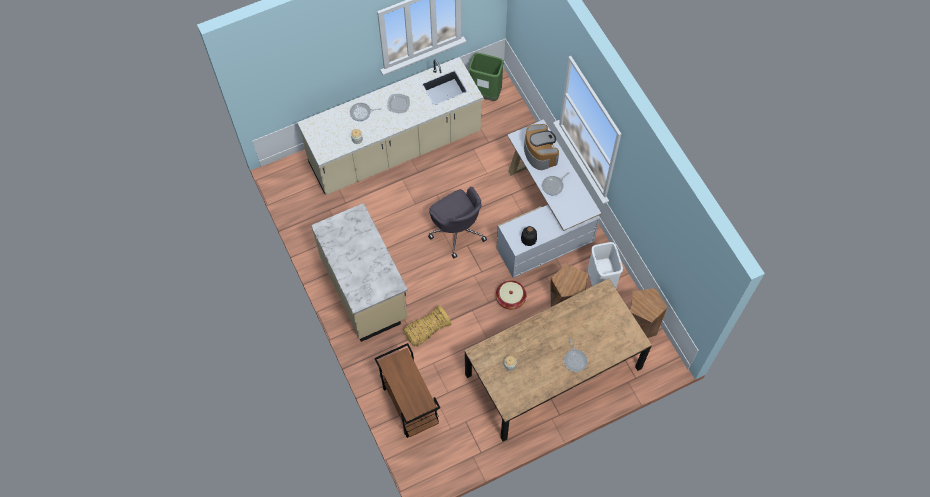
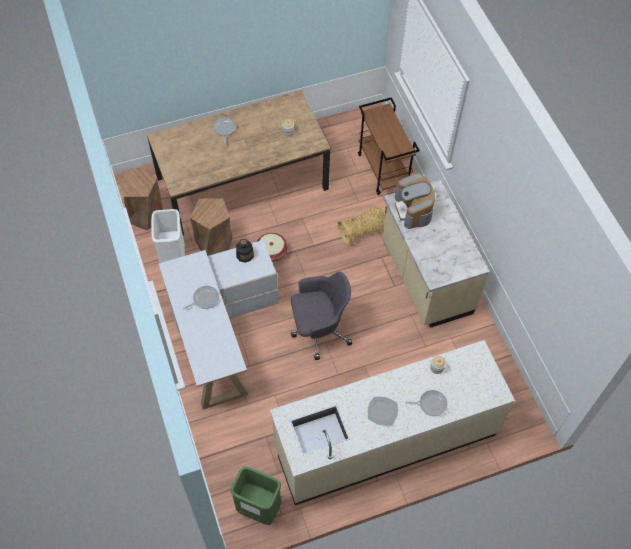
camera: 175 degrees left, 5 degrees down
grey office chair [428,187,487,258] -> grey office chair turned 105 degrees clockwise [291,272,352,360]
coffee machine [524,124,559,170] -> coffee machine moved to [395,173,435,229]

